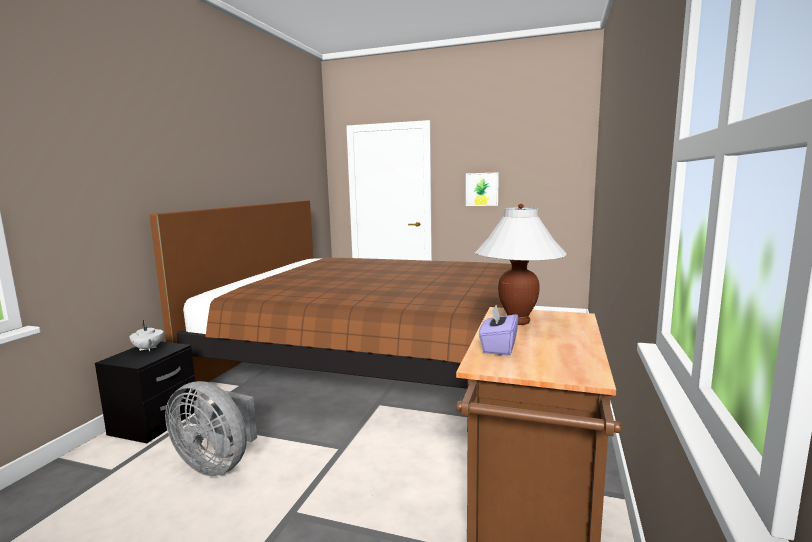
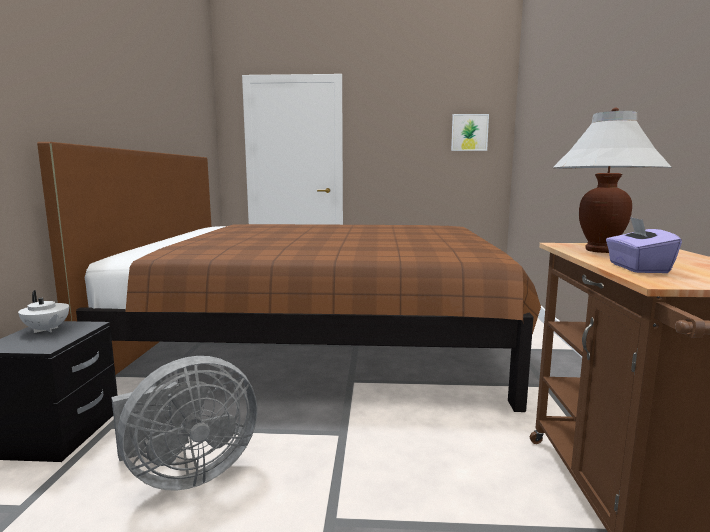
camera: 15 degrees left, 0 degrees up
grey fan [165,381,257,476] -> grey fan turned 45 degrees counterclockwise [111,356,257,491]
picture [466,173,499,206] -> picture moved to [451,114,489,151]

